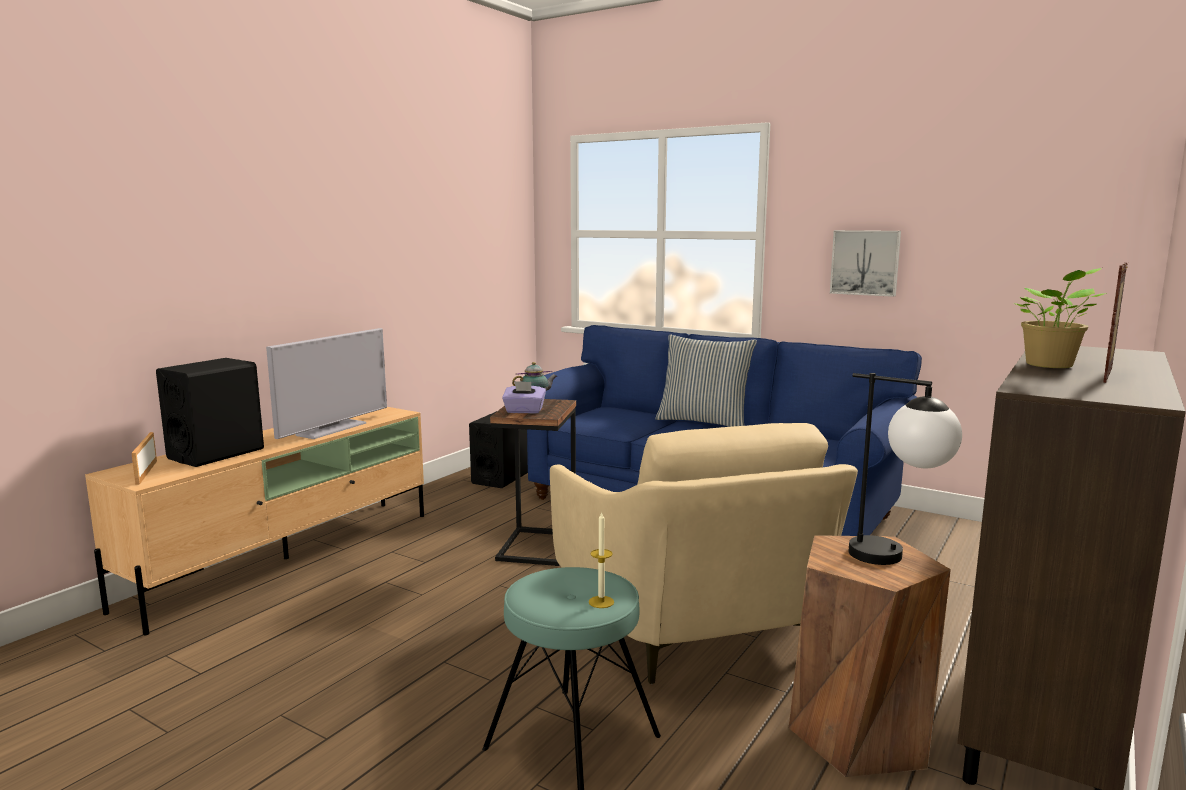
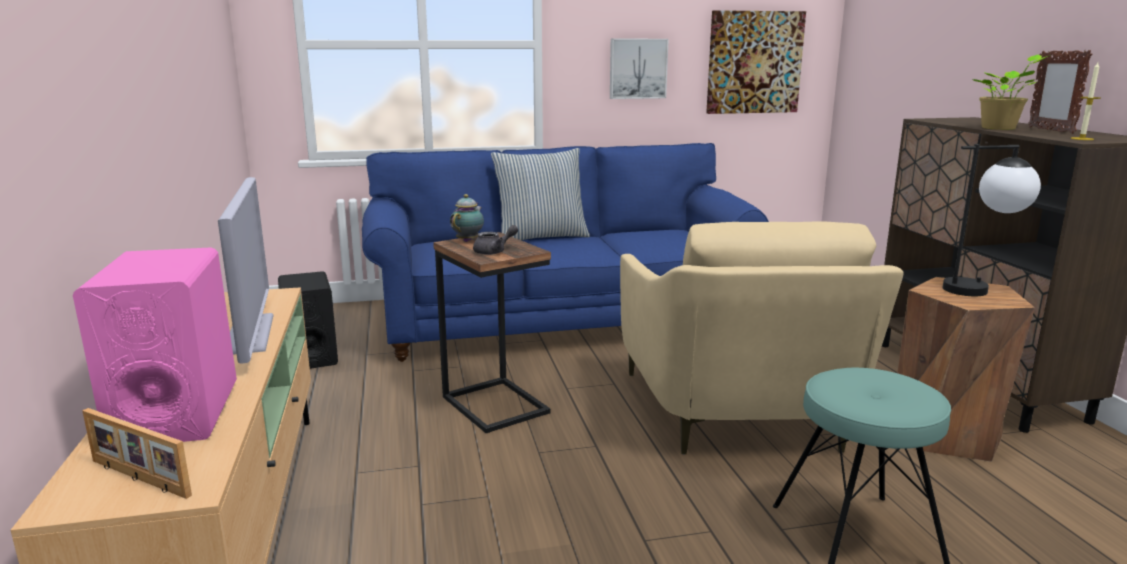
camera: 45 degrees left, 5 degrees up
black speaker [156,358,264,467] -> pink speaker [73,247,237,442]
purple tissue box [502,381,546,414] -> grey teapot [473,225,518,255]
beige armchair [550,423,858,684] -> beige armchair turned 60 degrees clockwise [620,221,904,455]
candle [589,512,614,608] -> candle moved to [1070,63,1101,140]
none -> picture [706,10,806,114]

